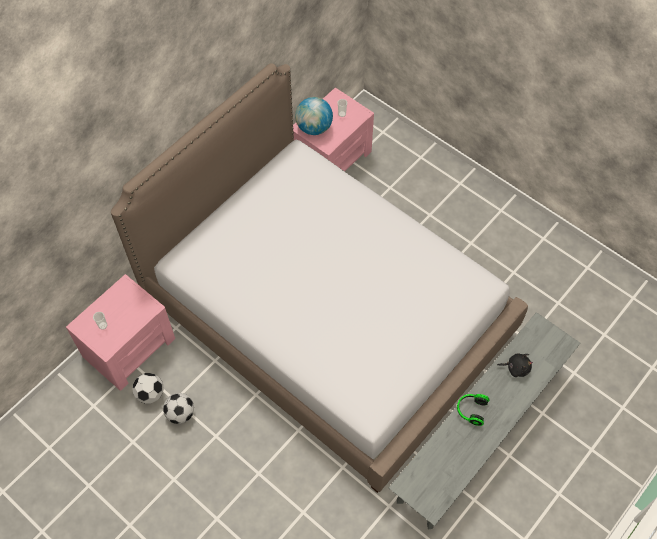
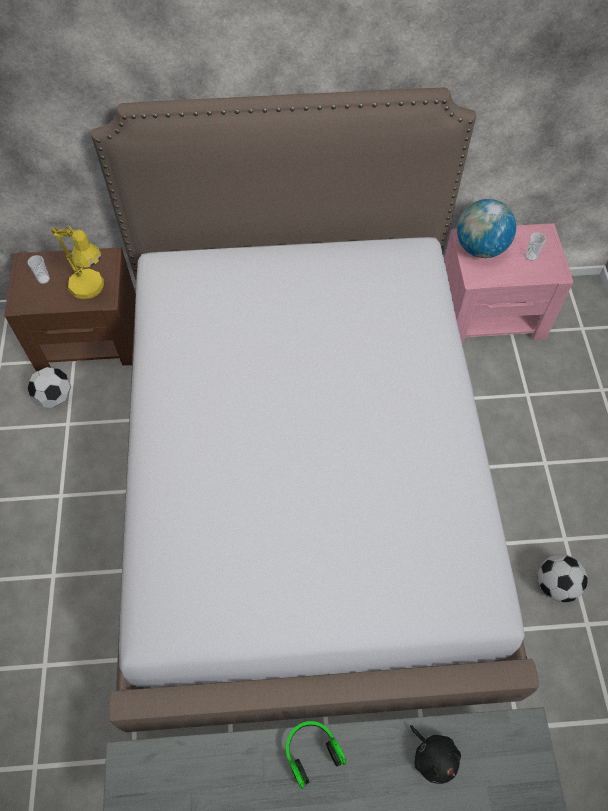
camera: 45 degrees right, 0 degrees up
pink nightstand [66,274,175,391] -> brown nightstand [4,247,136,371]
football [163,393,194,424] -> football moved to [538,554,588,602]
none -> yellow table lamp [51,226,104,299]

